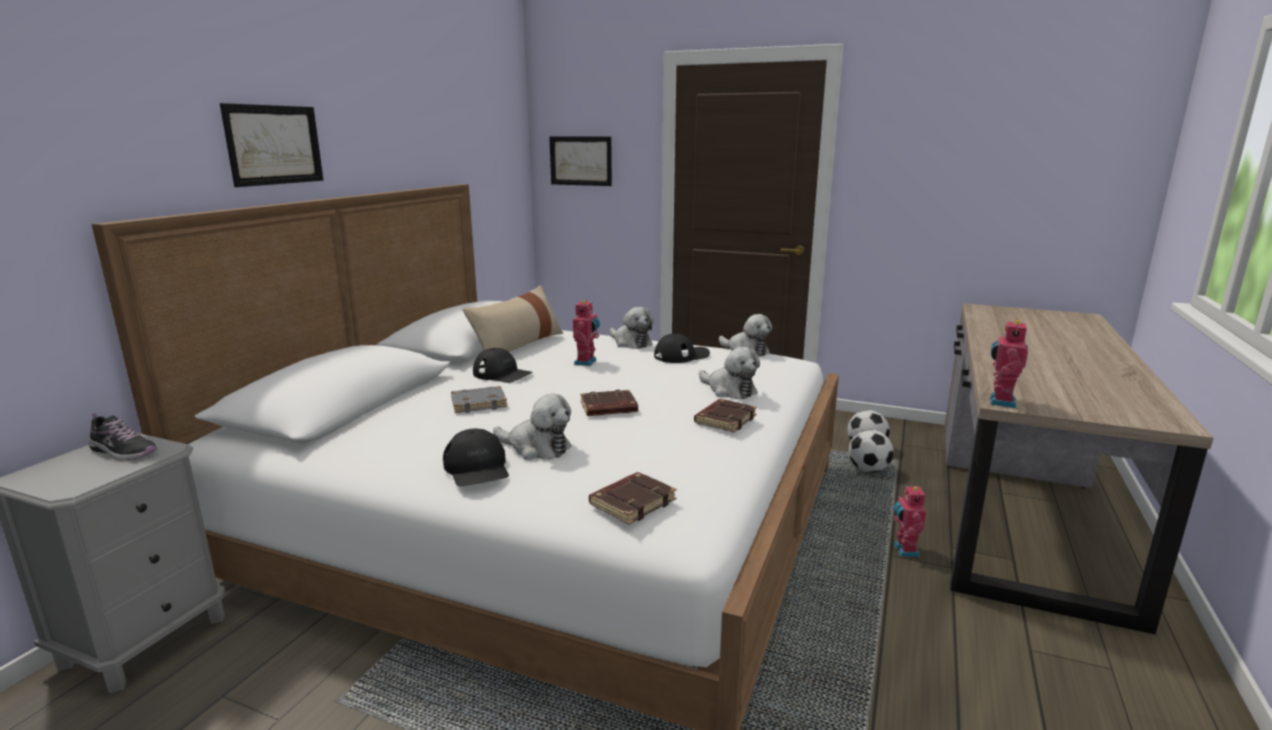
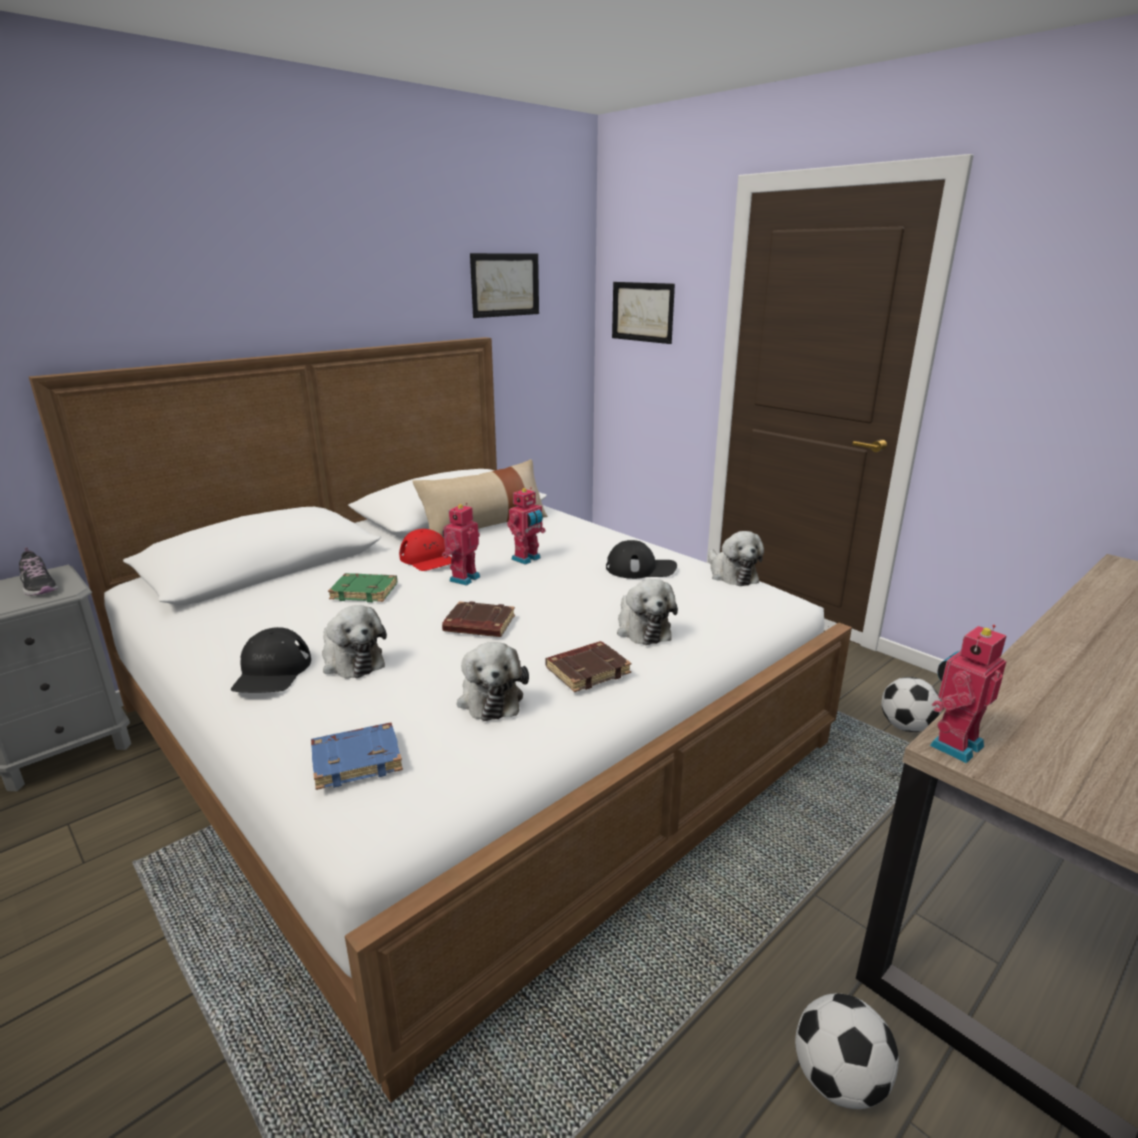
camera: 25 degrees right, 5 degrees up
picture [220,103,324,187] -> picture moved to [470,253,539,318]
grey book [451,386,507,413] -> green book [328,573,397,602]
black cap [473,348,533,383] -> red cap [399,529,452,571]
brown book [589,472,677,525] -> blue book [311,722,403,790]
plush toy [610,307,653,349] -> plush toy moved to [457,642,529,721]
football [849,430,893,473] -> football moved to [795,993,899,1109]
toy robot [894,483,927,557] -> toy robot moved to [442,503,480,586]

